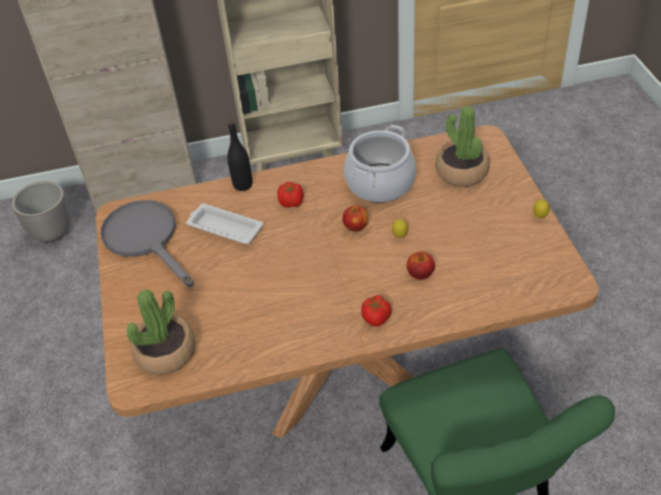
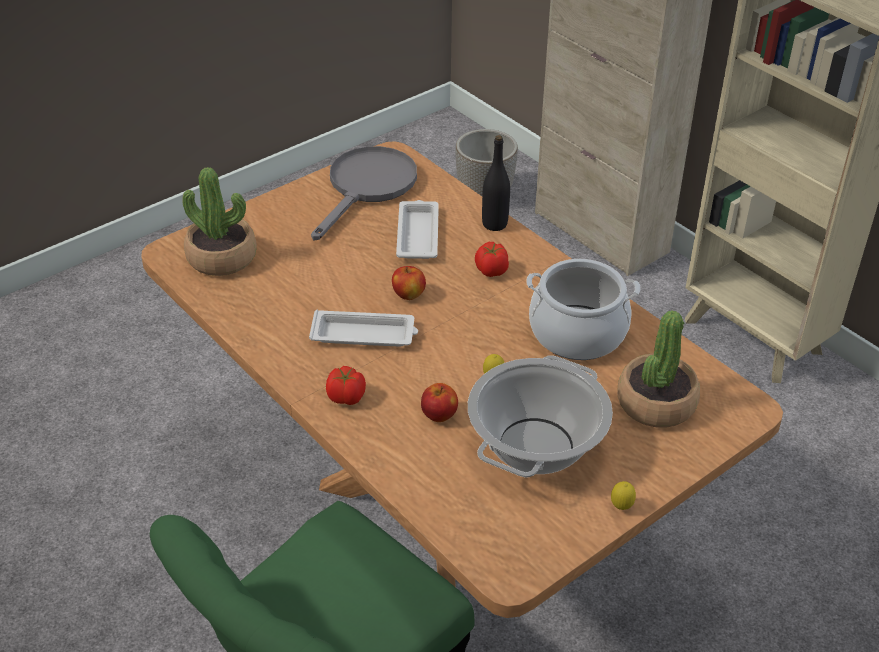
camera: 60 degrees right, 5 degrees down
apple [342,205,368,232] -> apple moved to [392,266,426,300]
none -> white tray [309,310,418,347]
none -> cooking pot [468,355,613,477]

